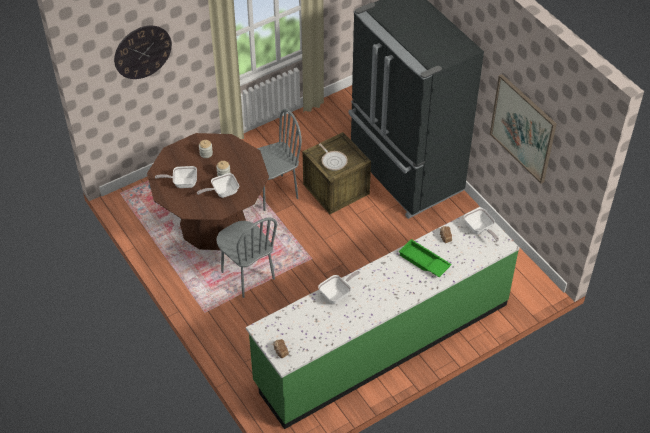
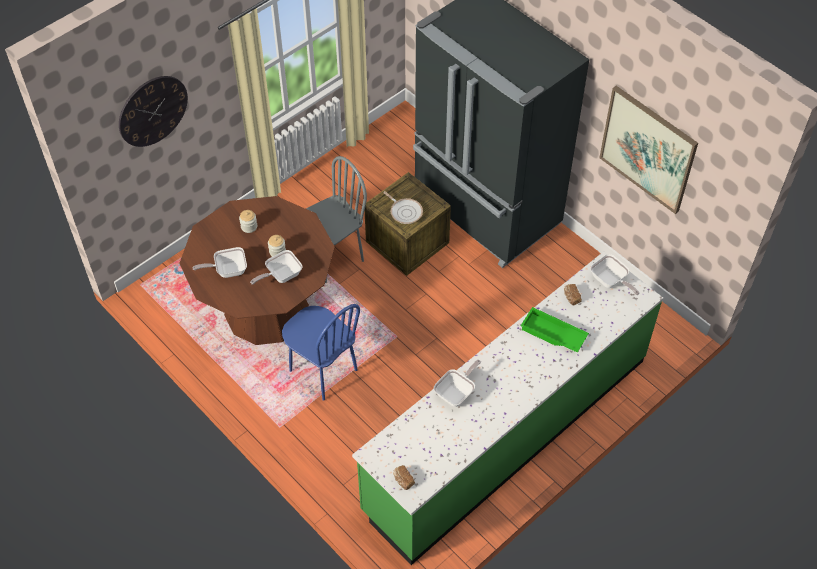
camera: 10 degrees left, 5 degrees up
grey chair [216,217,277,298] -> blue chair [282,304,360,401]

